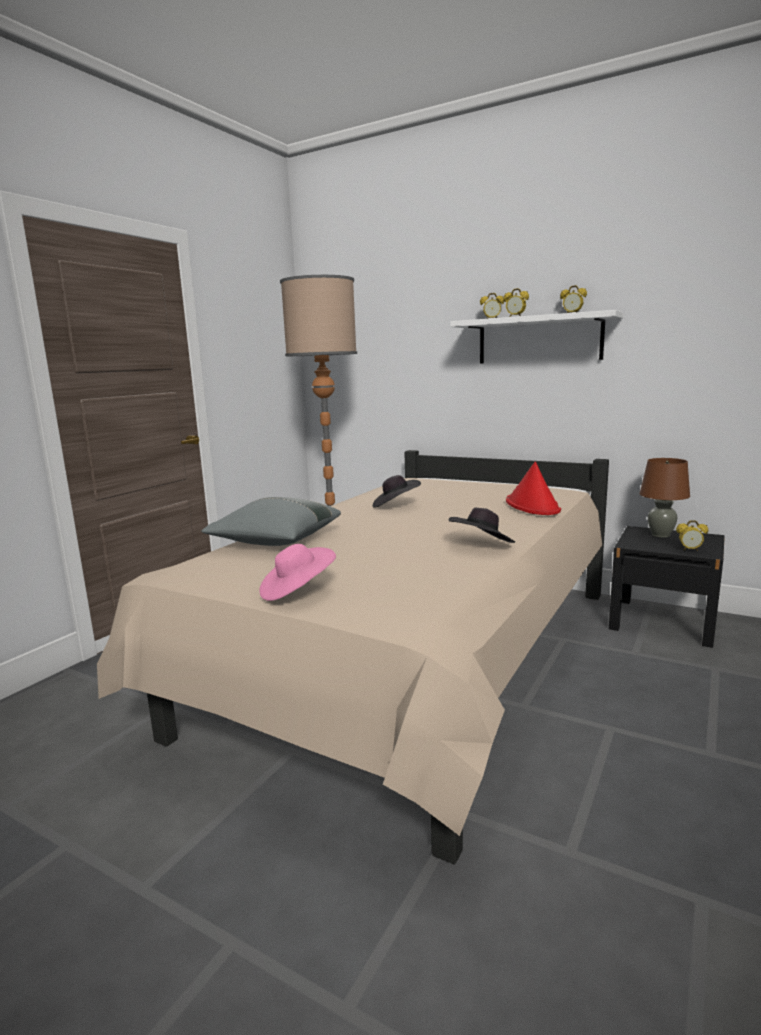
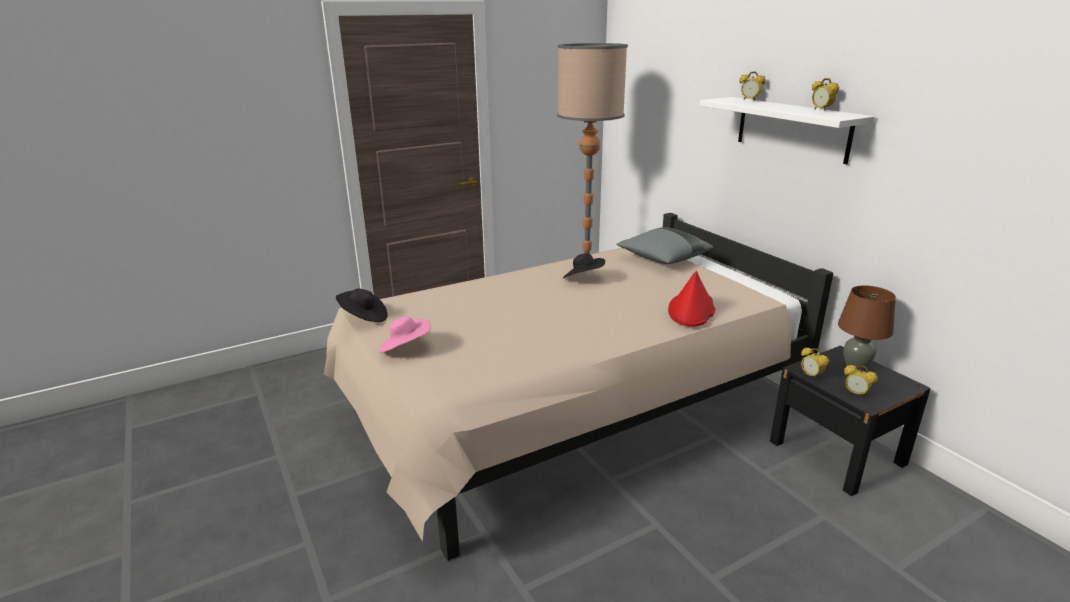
camera: 30 degrees right, 10 degrees up
grey pillow [201,497,341,546] -> grey pillow moved to [616,227,713,264]
black hat [449,507,515,543] -> black hat moved to [336,288,387,322]
alarm clock [503,288,529,317] -> alarm clock moved to [801,347,829,379]

